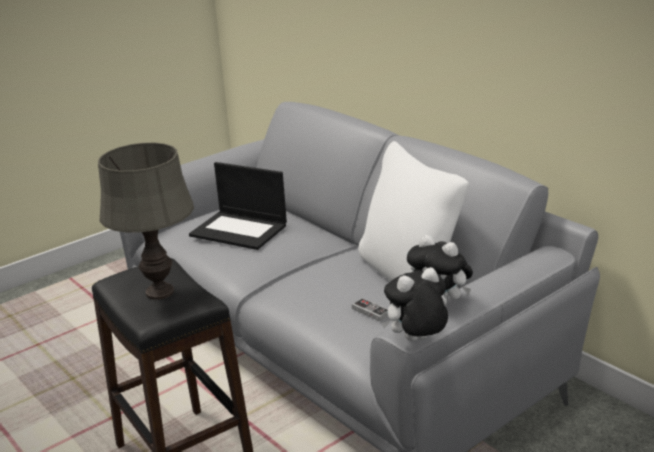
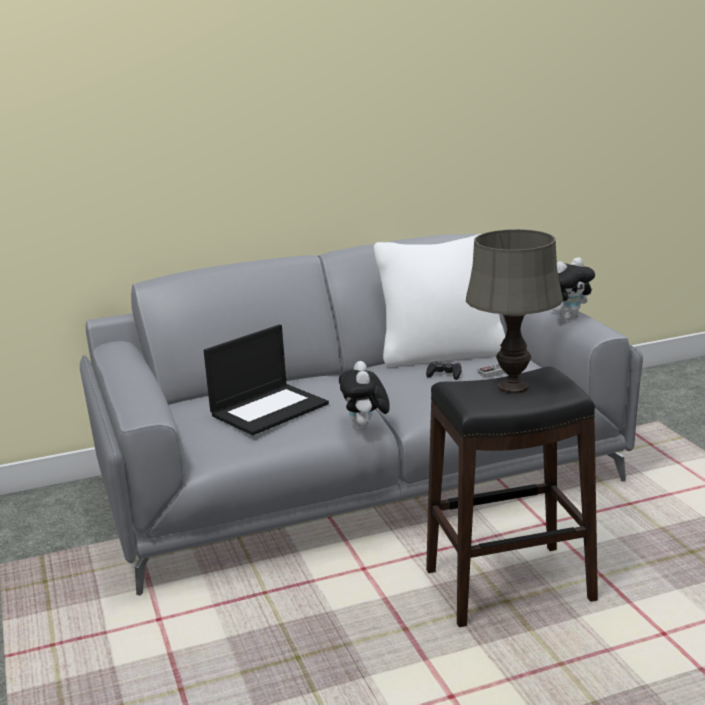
camera: 70 degrees left, 5 degrees down
plush toy [381,267,448,341] -> plush toy moved to [339,361,390,431]
none -> black game controller [426,361,462,380]

